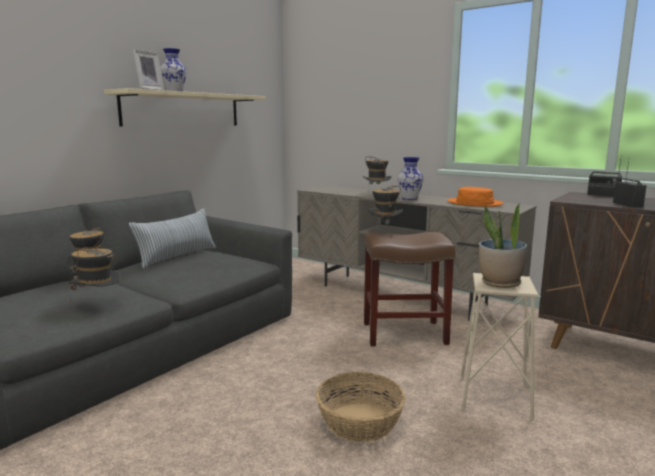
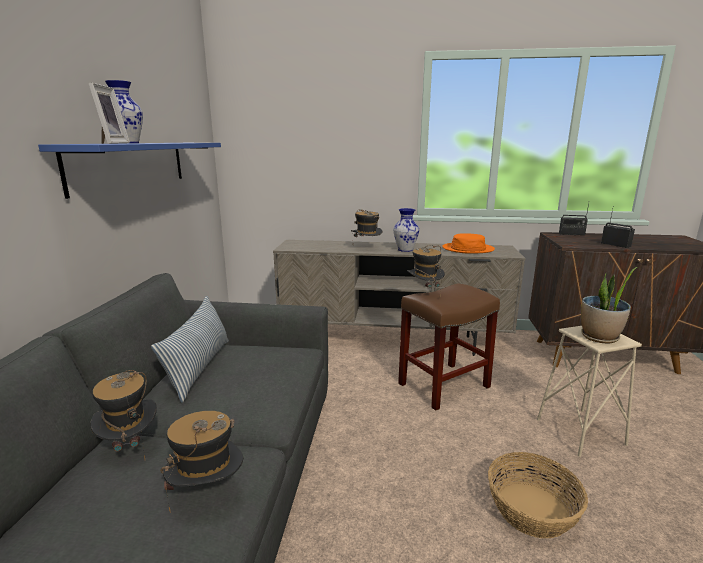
camera: 30 degrees left, 5 degrees up
beige shelf [104,88,266,127] -> blue shelf [38,143,221,199]

